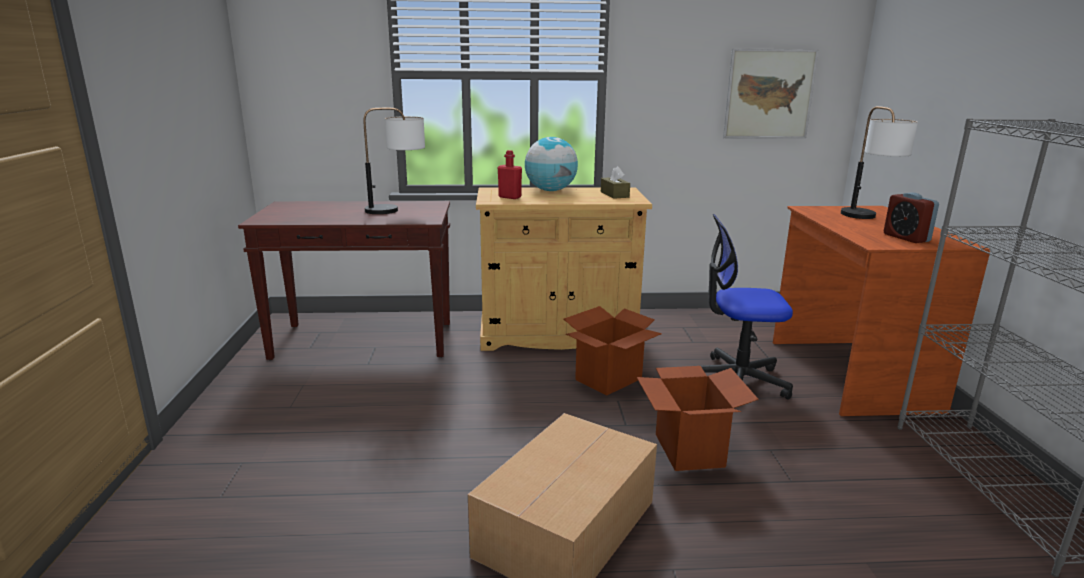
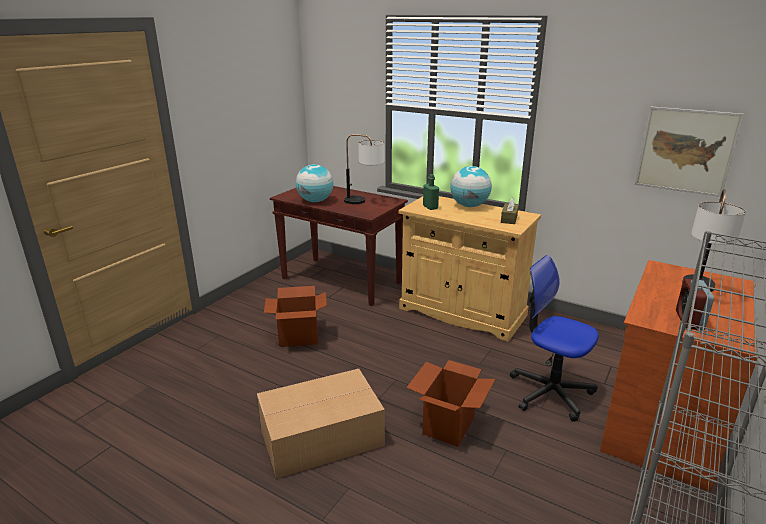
camera: 35 degrees right, 5 degrees up
red bottle [498,150,522,199] -> green bottle [423,174,439,210]
cardboard box [564,306,662,396] -> cardboard box moved to [264,286,327,347]
none -> globe [296,164,333,202]

